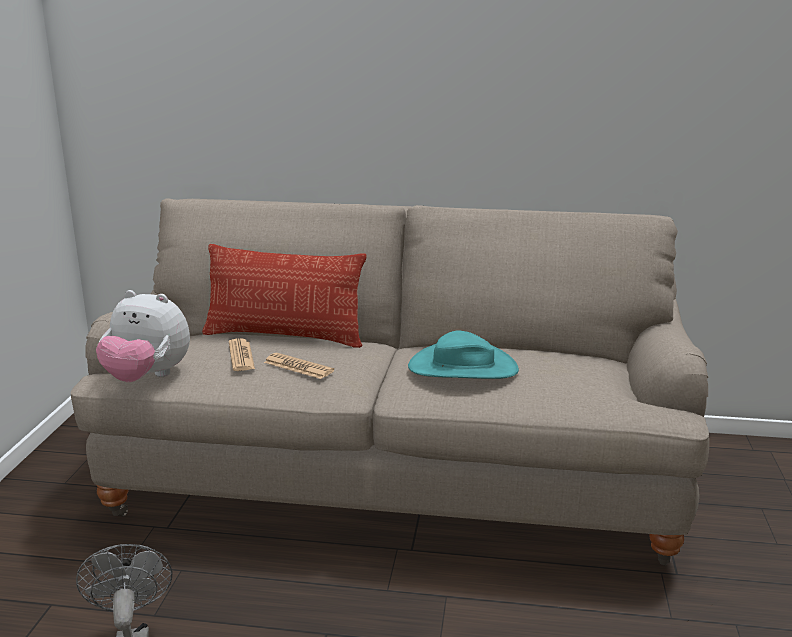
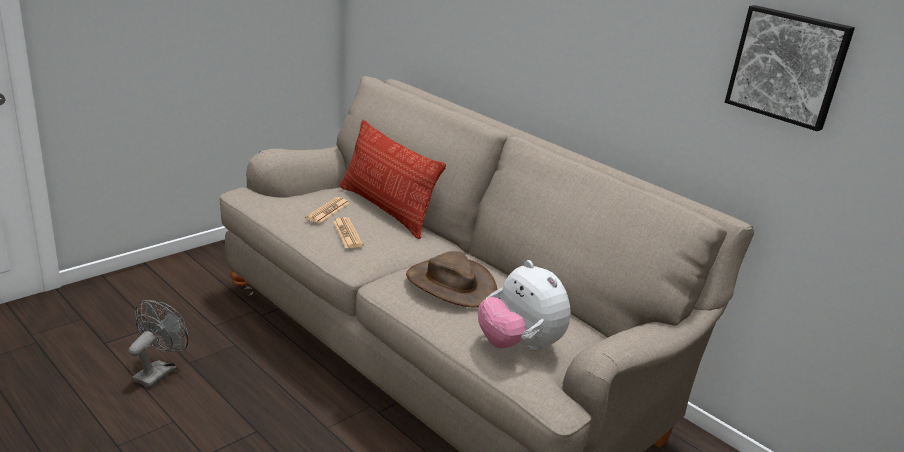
camera: 35 degrees right, 5 degrees up
plush toy [96,290,190,382] -> plush toy moved to [478,260,571,351]
turquoise hat [408,330,519,379] -> brown hat [406,251,497,308]
none -> picture [725,5,855,131]

